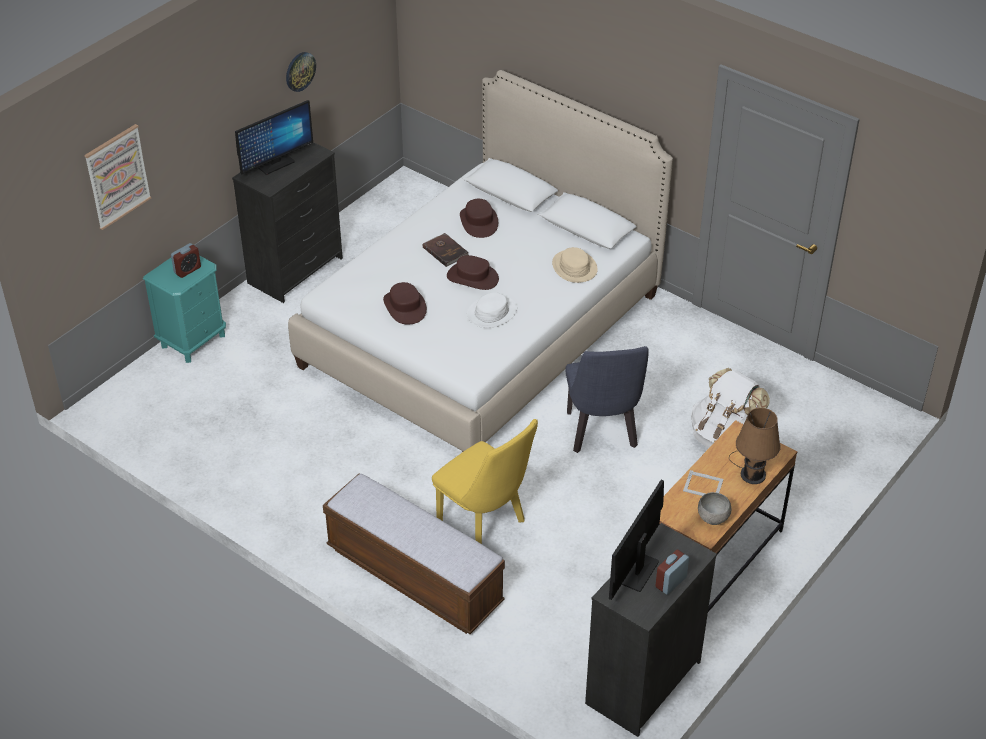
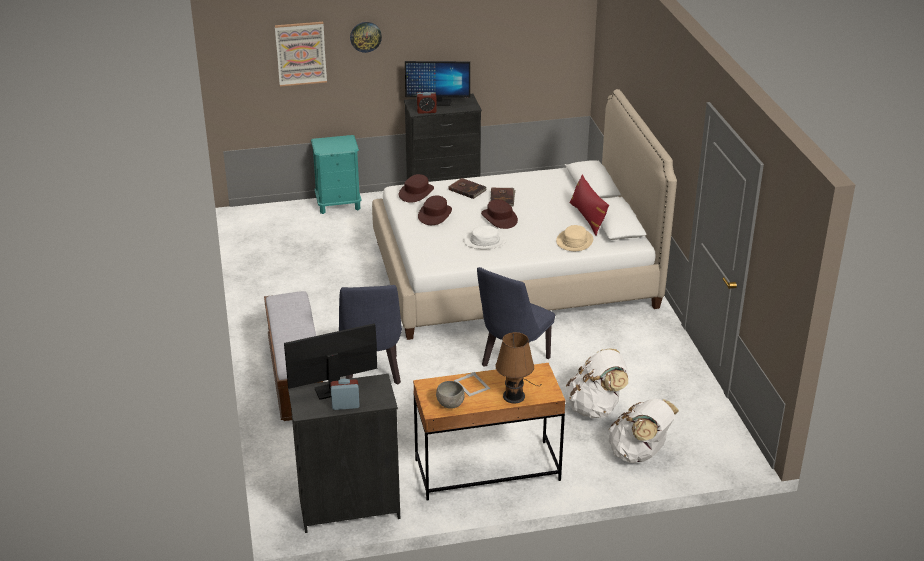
camera: 40 degrees right, 10 degrees down
alarm clock [171,243,201,278] -> alarm clock moved to [417,92,437,114]
wall clock [286,52,316,92] -> wall clock moved to [350,22,382,53]
yellow chair [432,419,538,544] -> blue chair [339,285,402,384]
brown hat [460,199,498,238] -> brown hat moved to [399,174,434,203]
none -> brown book [449,178,487,199]
none -> red pillow [570,174,609,236]
none -> white backpack [608,399,679,463]

